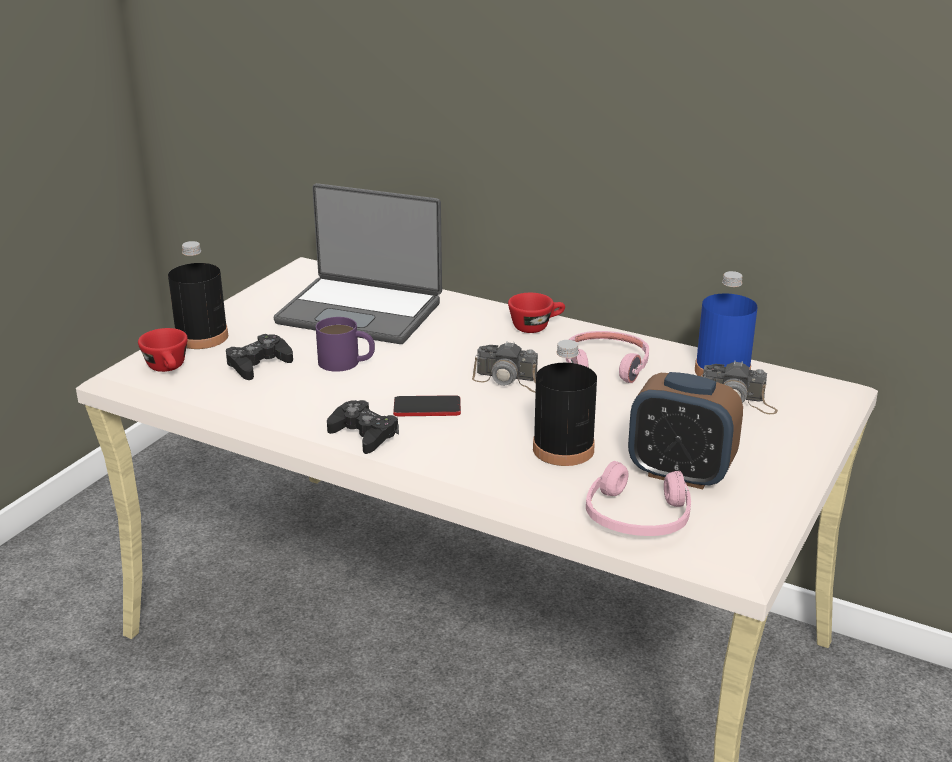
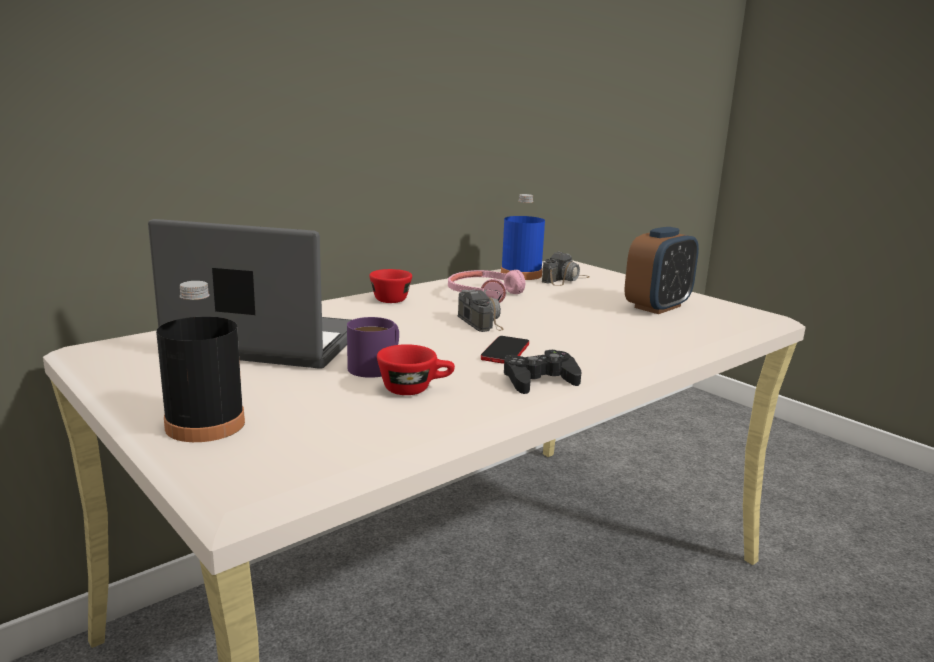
camera: 70 degrees left, 10 degrees down
red cup [138,328,188,372] -> red cup moved to [377,344,455,395]
black game controller [226,334,293,380] -> none
laptop [274,183,442,344] -> laptop turned 120 degrees counterclockwise [148,219,351,369]
camera [472,341,538,393] -> camera turned 60 degrees counterclockwise [458,290,504,332]
black bottle [533,340,597,466] -> none
pink headphones [586,461,691,536] -> none

